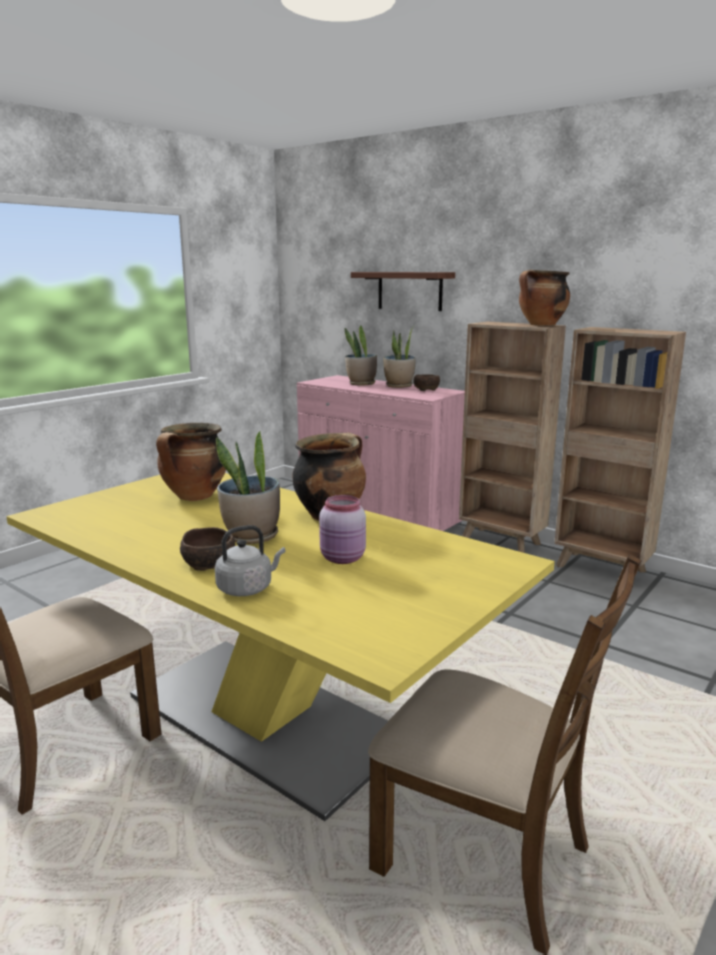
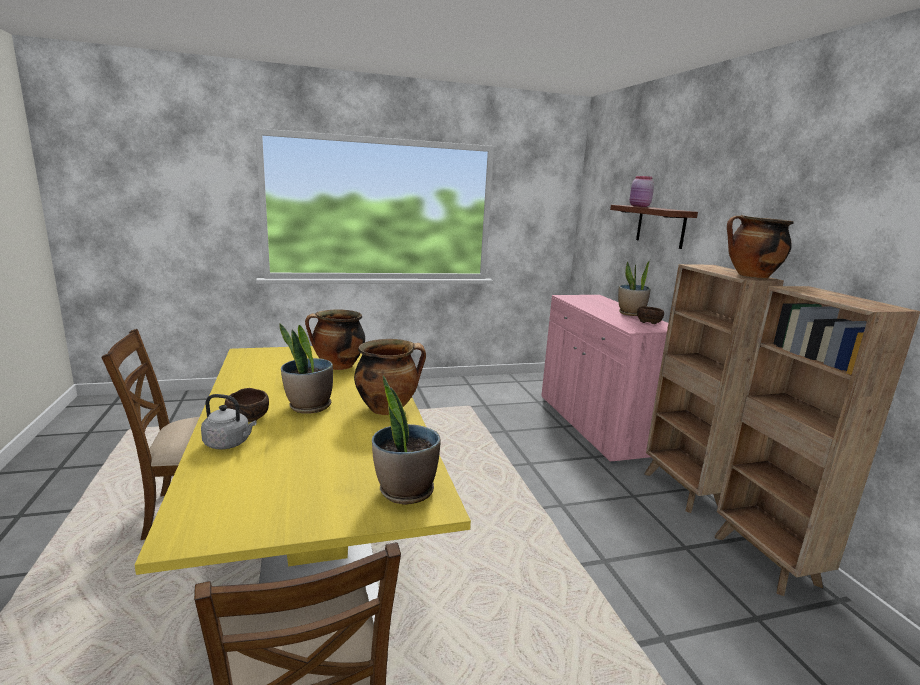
camera: 35 degrees right, 0 degrees up
pink jar [319,495,366,564] -> pink jar moved to [629,176,654,207]
potted plant [345,325,377,385] -> potted plant moved to [372,376,441,505]

